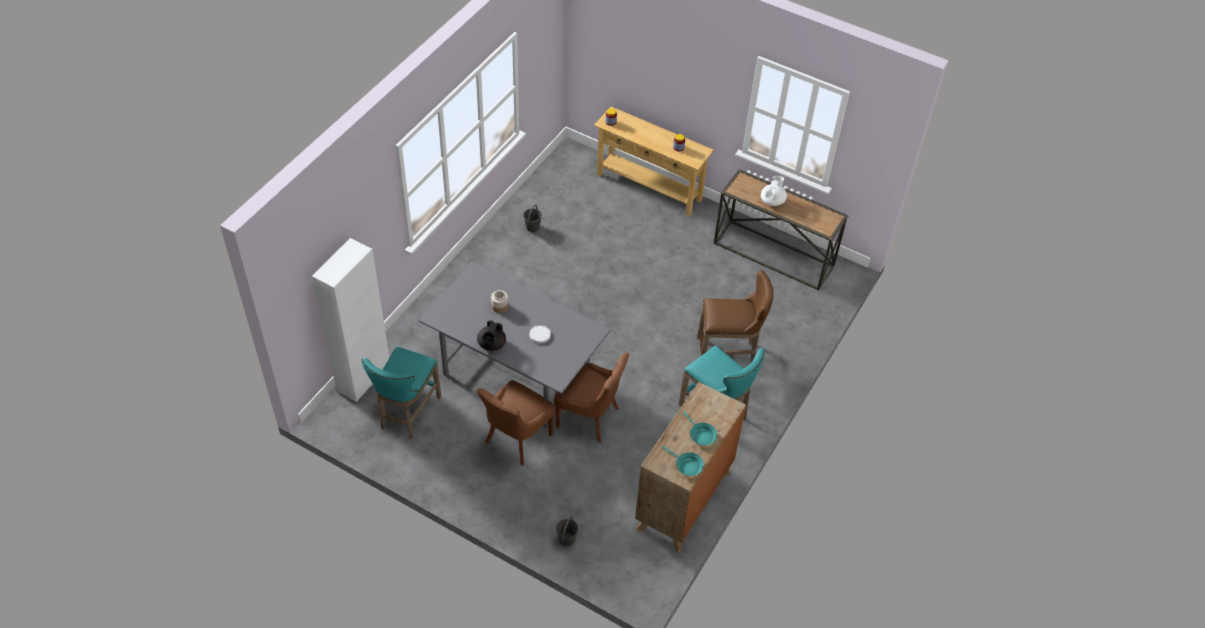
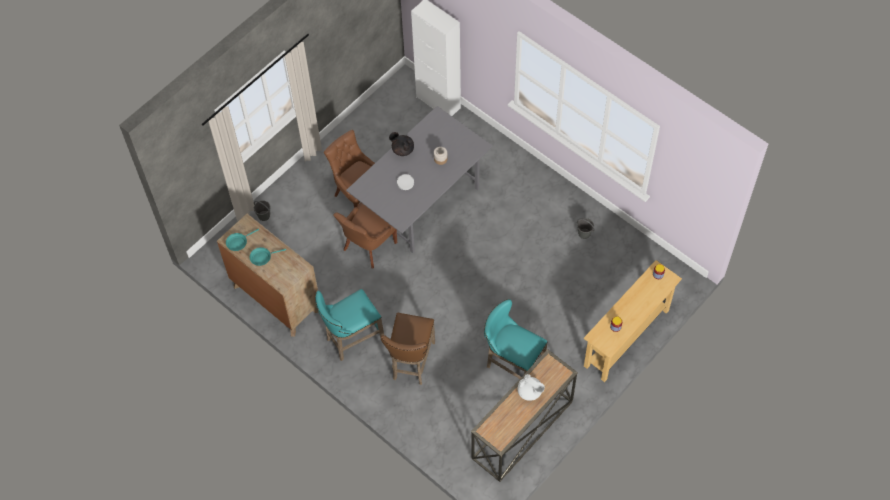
camera: 105 degrees right, 10 degrees up
turquoise stool [362,347,441,439] -> turquoise stool moved to [484,299,548,379]

